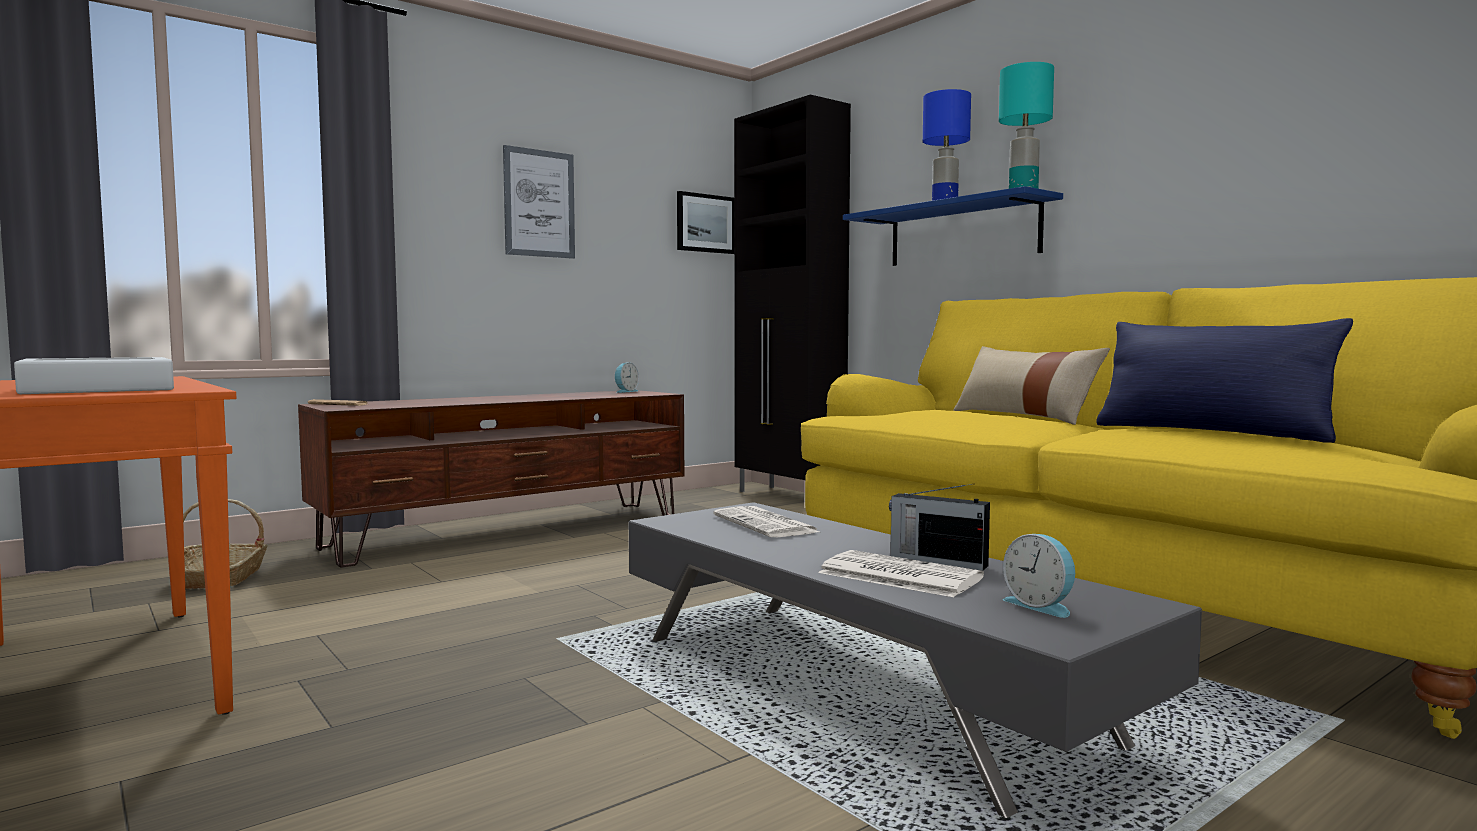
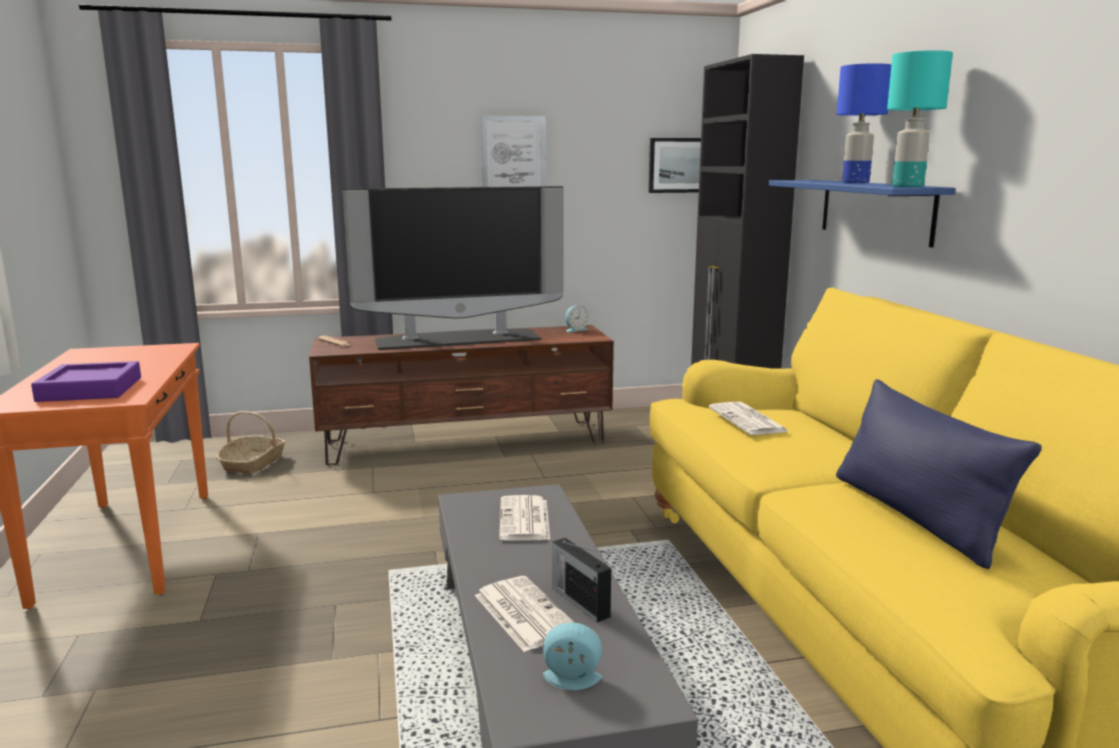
camera: 25 degrees right, 10 degrees up
white tray [14,357,174,394] -> purple tray [31,361,141,402]
beige pillow [953,346,1110,425] -> none
alarm clock [1003,534,1075,618] -> alarm clock turned 105 degrees clockwise [543,622,602,690]
none -> television [341,186,564,350]
none -> newspaper [709,402,789,435]

